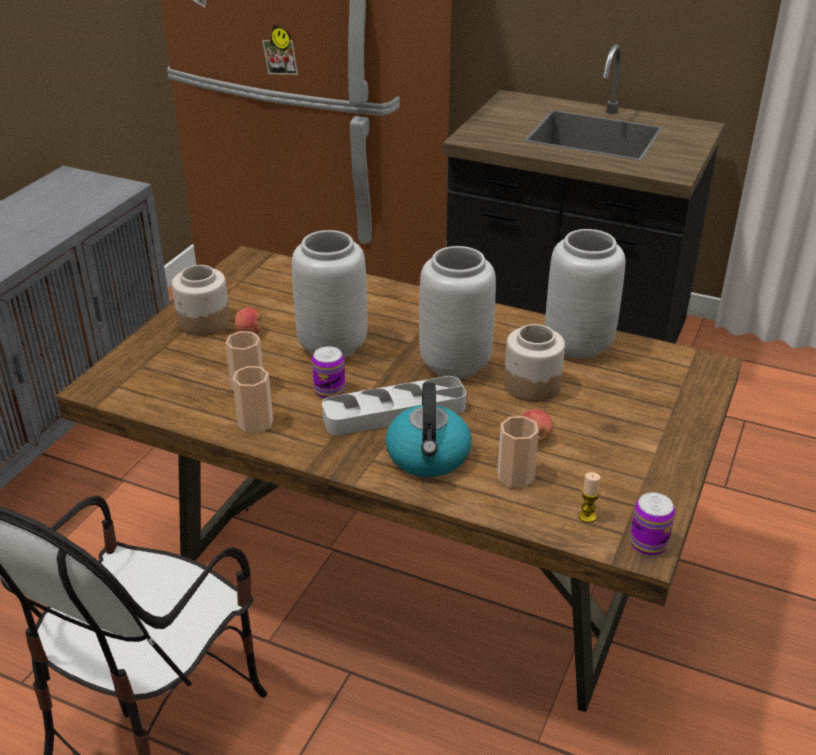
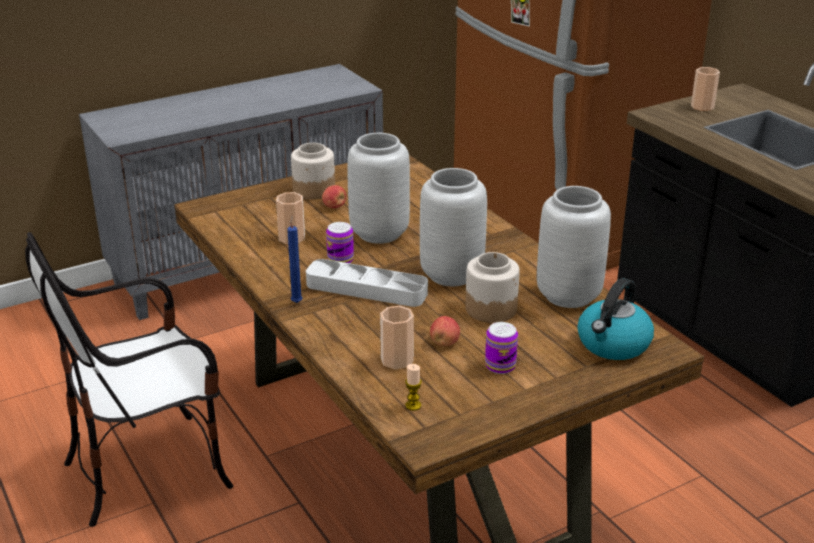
camera: 35 degrees right, 5 degrees down
cup [232,366,273,433] -> cup moved to [691,67,720,111]
kettle [385,383,472,477] -> kettle moved to [577,278,654,360]
can [630,493,675,556] -> can moved to [485,322,518,374]
none -> blue candle [287,215,302,303]

